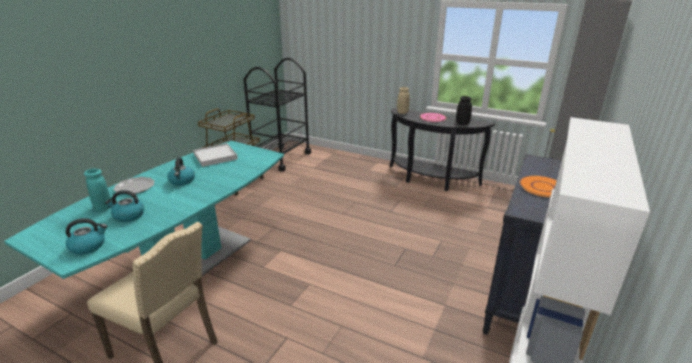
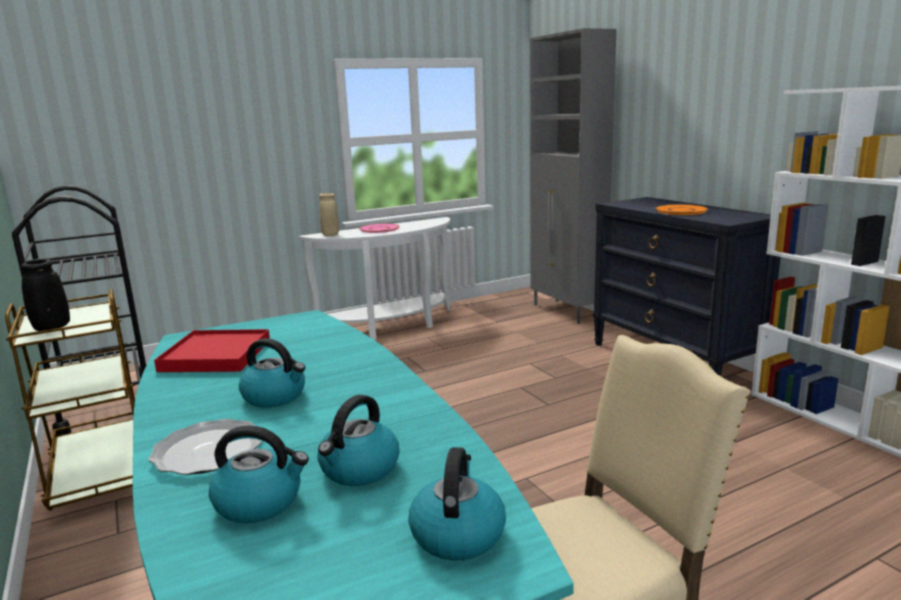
camera: 55 degrees left, 10 degrees down
turquoise vase [84,169,112,211] -> kettle [209,426,309,523]
white tray [193,143,238,167] -> red tray [154,329,270,372]
black console table [390,108,495,191] -> white console table [299,217,451,340]
black vase [456,96,472,125] -> black vase moved to [21,259,70,331]

